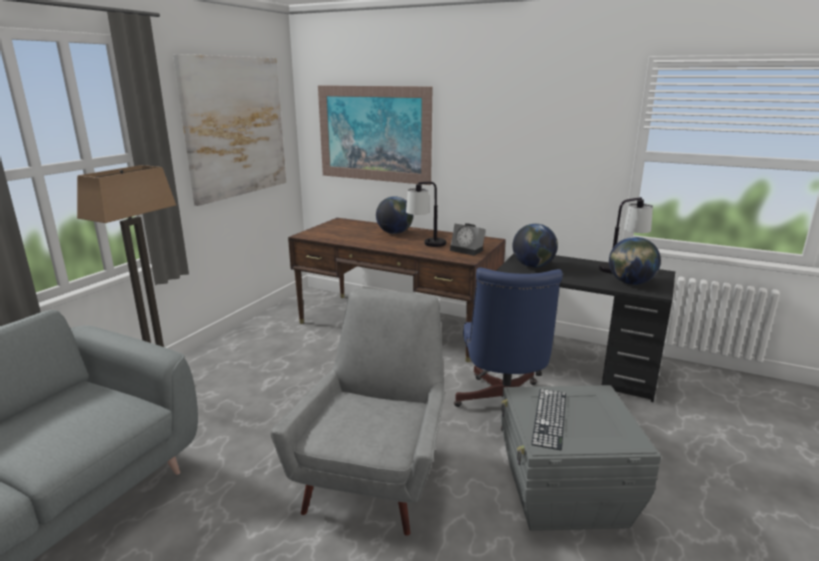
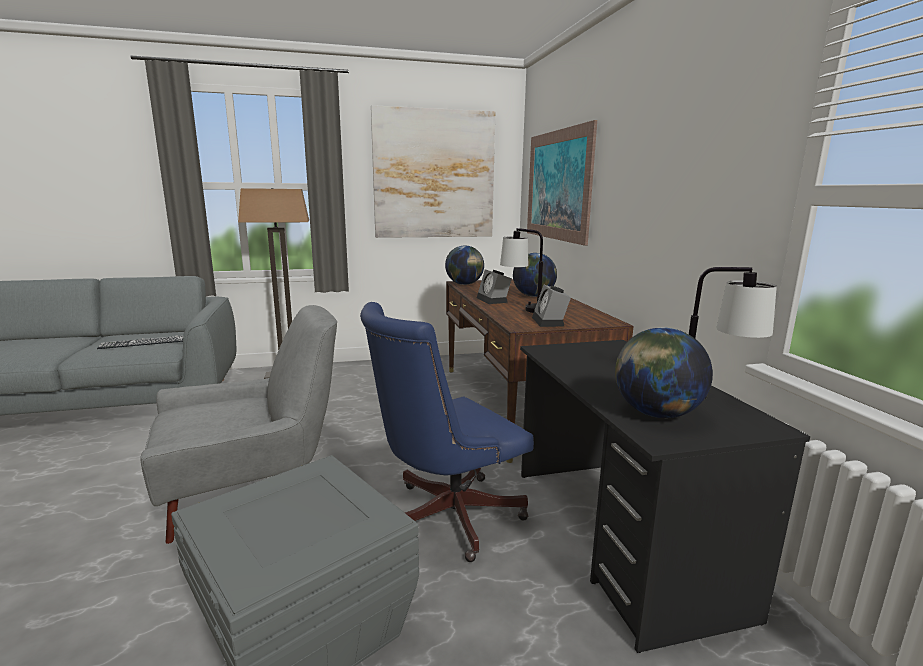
camera: 50 degrees right, 5 degrees down
globe [512,224,558,268] -> globe moved to [445,245,484,285]
keyboard [531,389,566,450] -> keyboard moved to [97,335,183,349]
none -> alarm clock [477,269,512,304]

